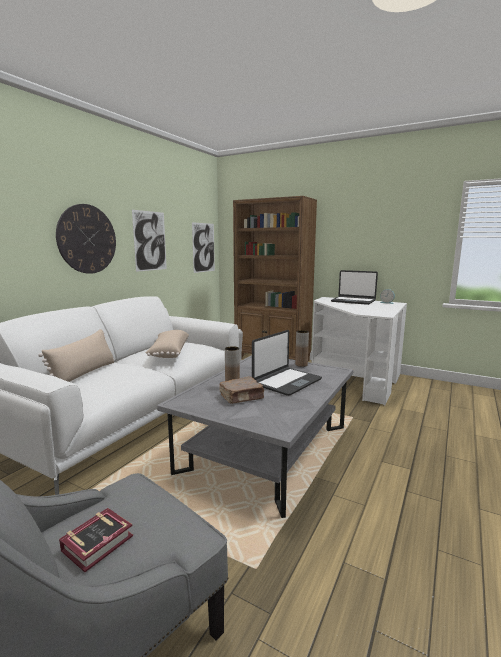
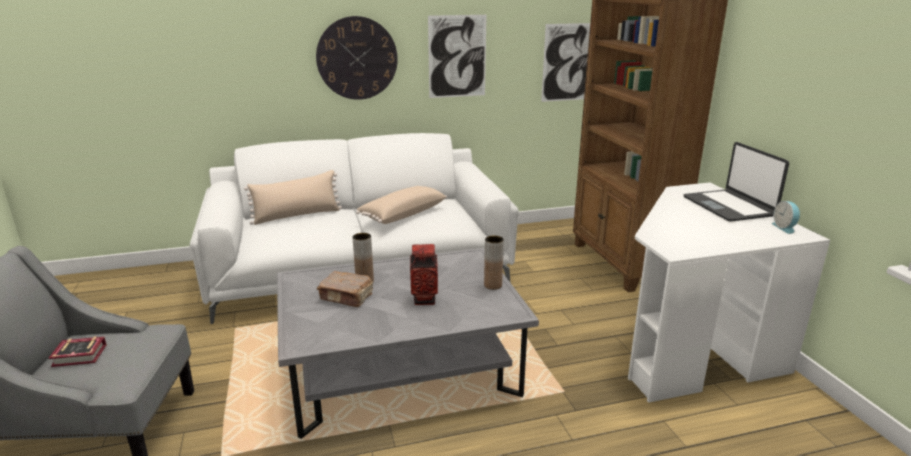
camera: 45 degrees right, 10 degrees up
laptop [252,330,322,396] -> vase [410,244,438,305]

